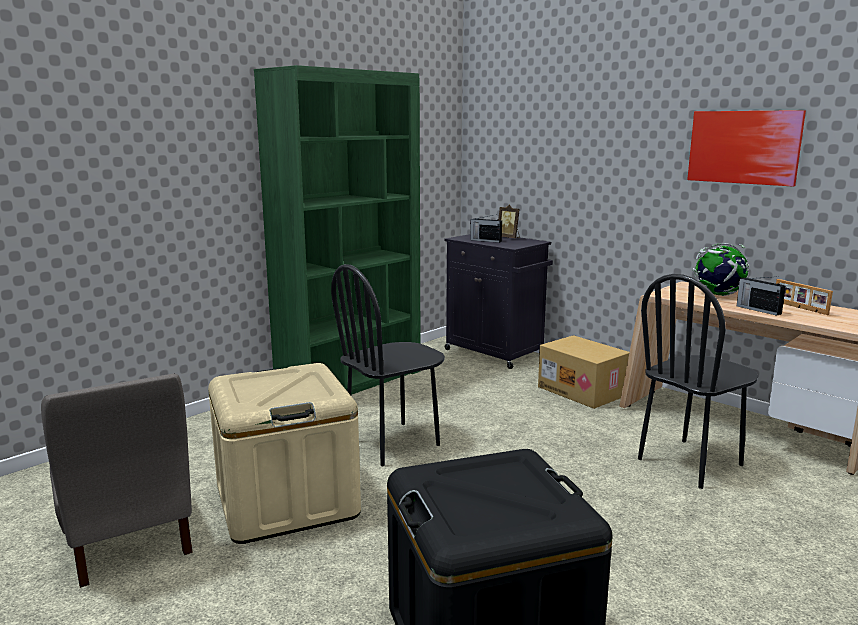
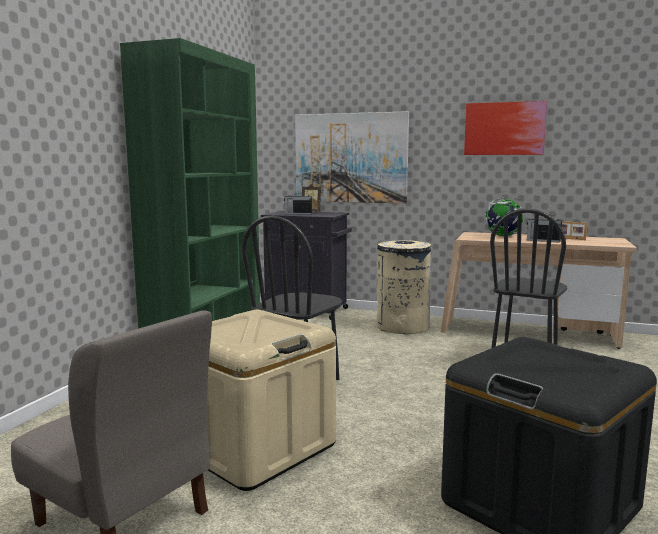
camera: 25 degrees left, 5 degrees down
cardboard box [538,335,629,409] -> beige trash can [377,240,432,334]
none -> picture [295,111,409,204]

